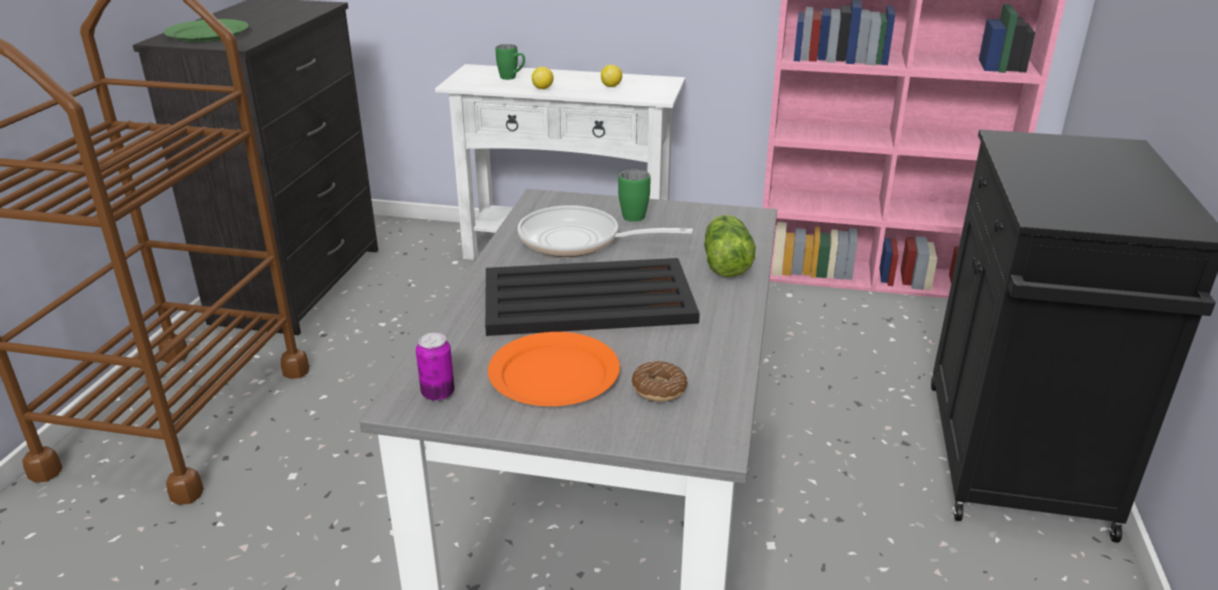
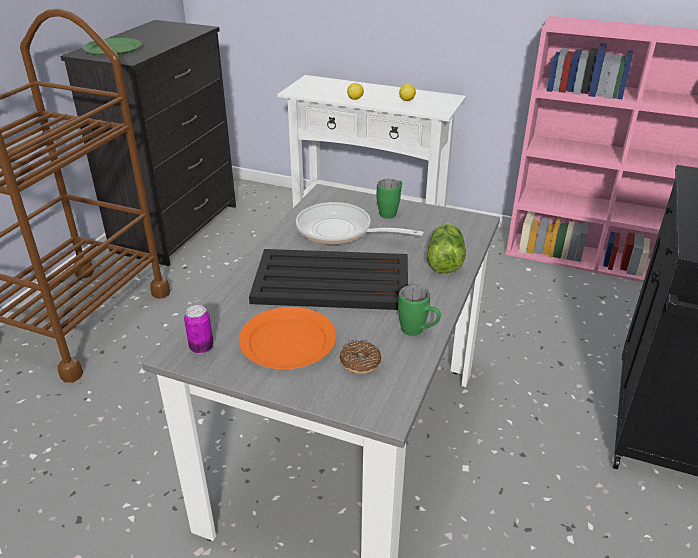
camera: 10 degrees right, 5 degrees up
green mug [496,44,525,80] -> green mug moved to [398,285,441,336]

